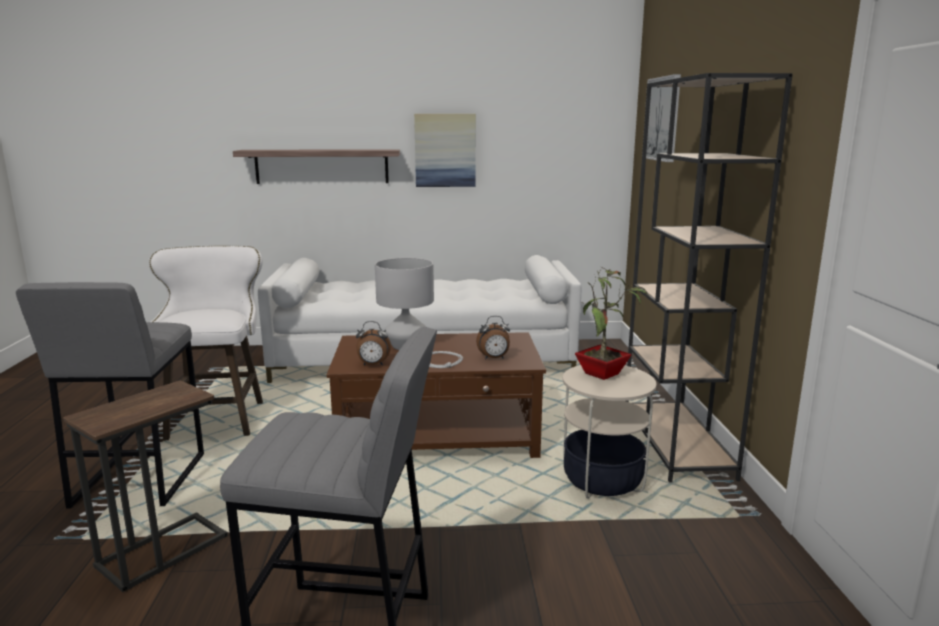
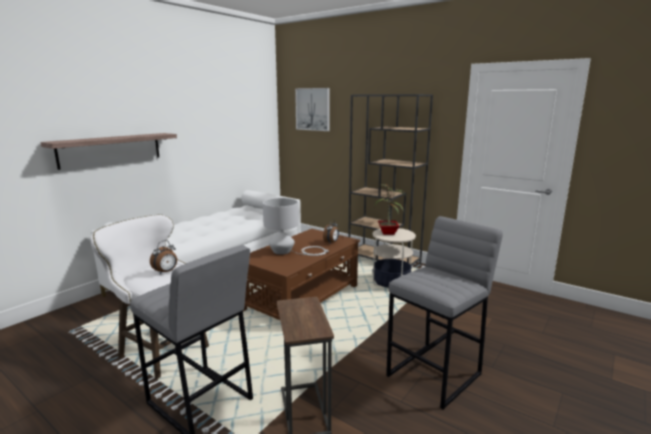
camera: 50 degrees left, 0 degrees up
alarm clock [356,321,391,366] -> alarm clock moved to [150,240,177,274]
picture [414,114,476,187] -> none

